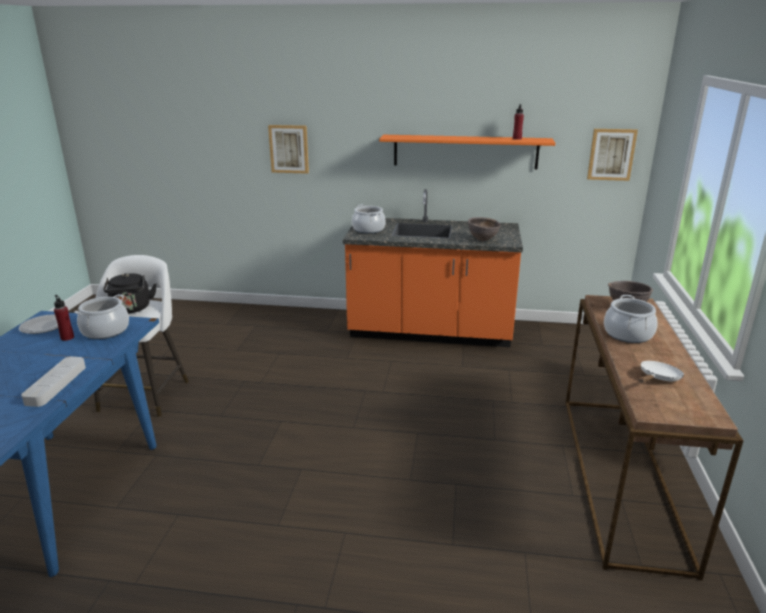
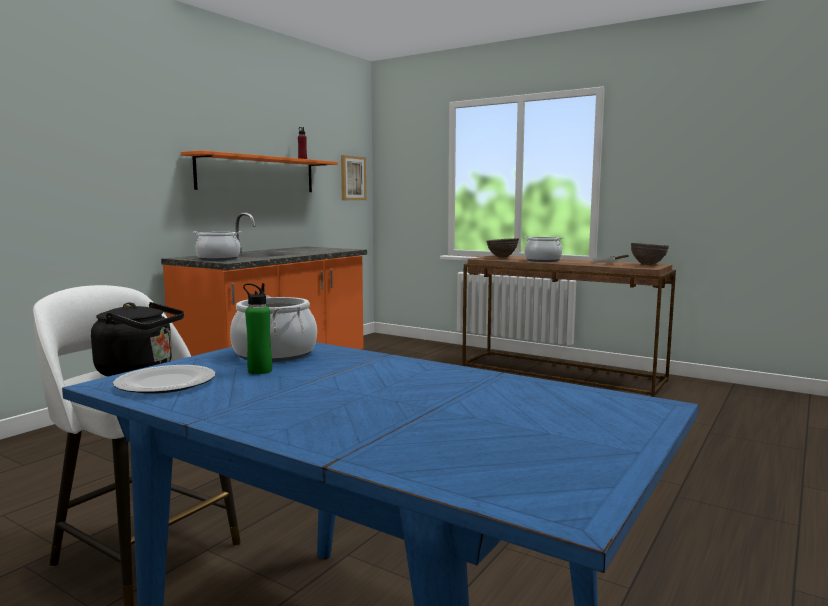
camera: 65 degrees left, 15 degrees down
grey tray [21,357,86,407] -> none
red bottle [54,295,74,341] -> green bottle [243,283,272,374]
picture [268,125,309,174] -> none
brown bowl [468,217,501,241] -> brown bowl moved to [631,243,669,265]

